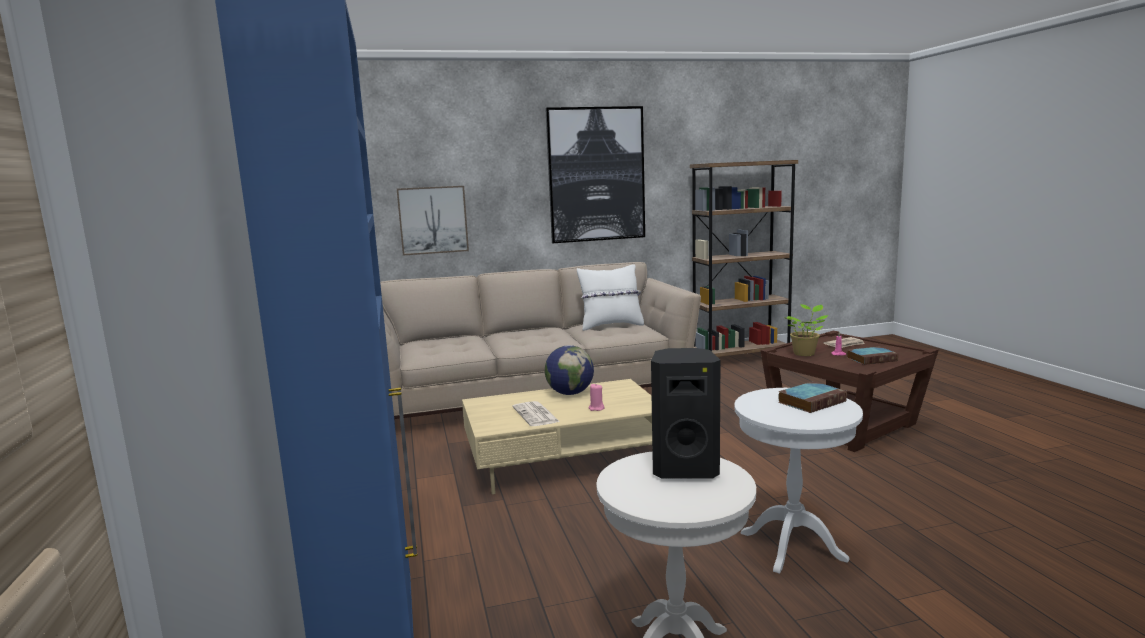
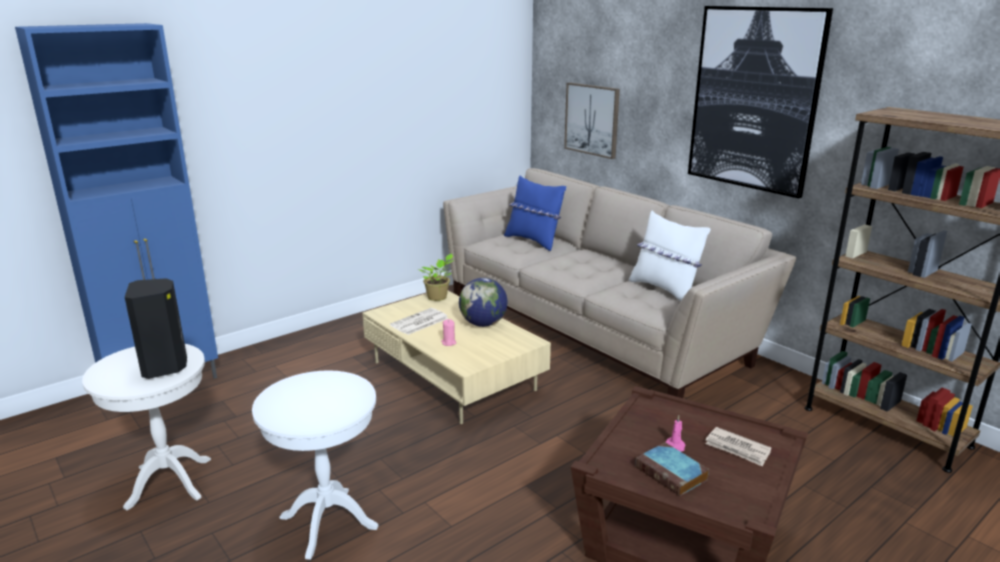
camera: 65 degrees right, 10 degrees up
book [778,381,847,413] -> none
potted plant [786,304,829,356] -> potted plant moved to [418,254,454,301]
none -> blue pillow [504,175,566,251]

